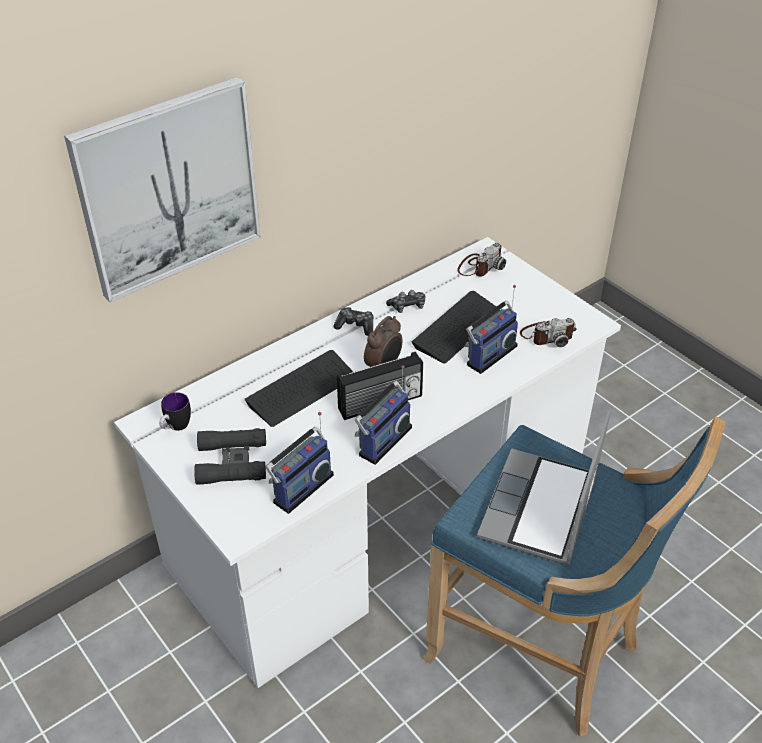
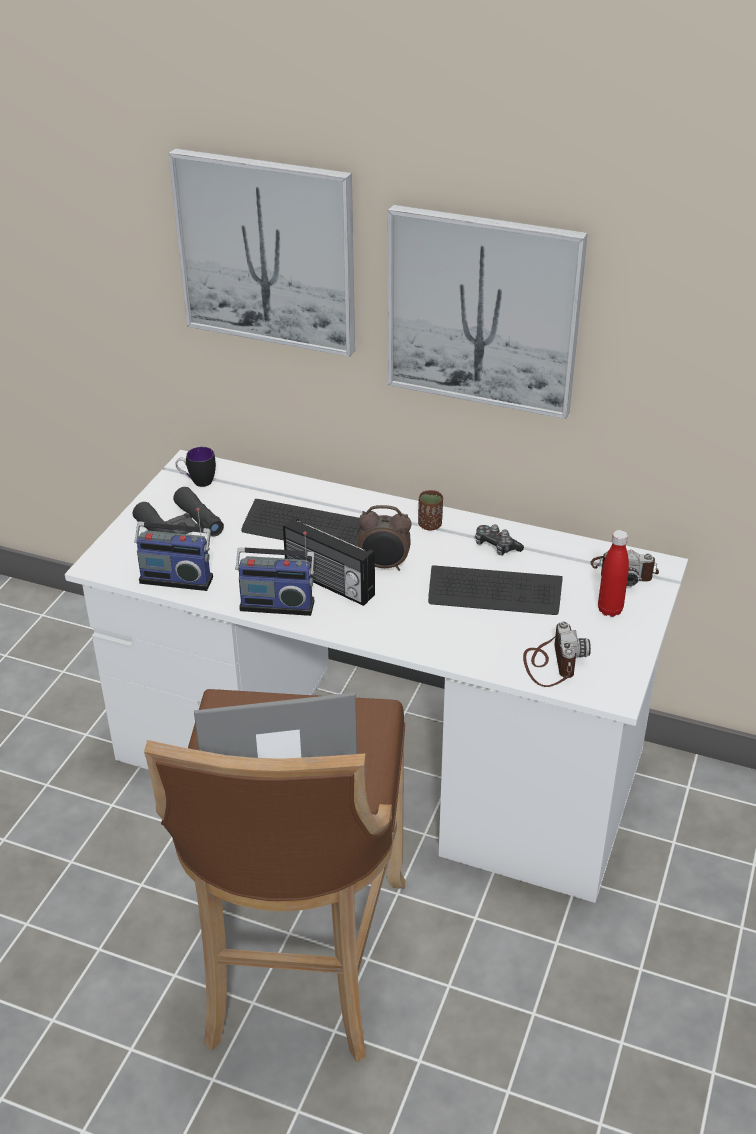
camera: 60 degrees right, 5 degrees down
game controller [334,307,373,336] -> brown cup [418,490,443,531]
blue stool [423,416,725,737] -> brown stool [144,689,405,1062]
radio [465,285,518,374] -> none
camera [520,318,577,347] -> camera turned 135 degrees counterclockwise [523,621,591,687]
none -> picture [388,205,588,419]
none -> red bottle [598,530,629,617]

